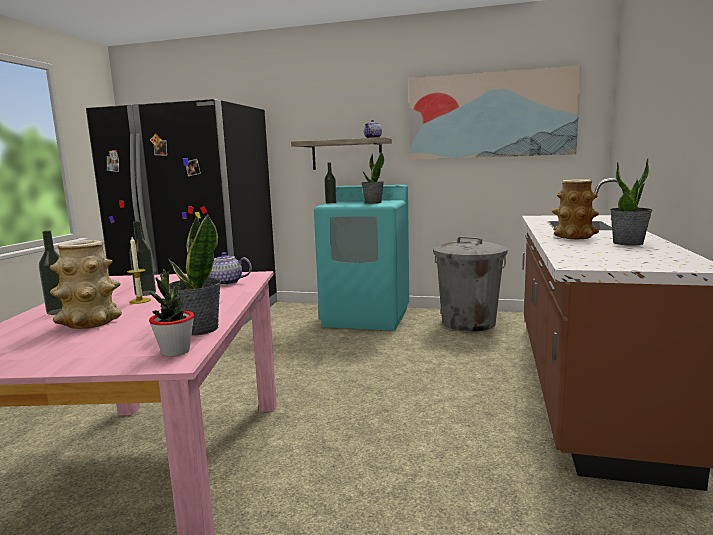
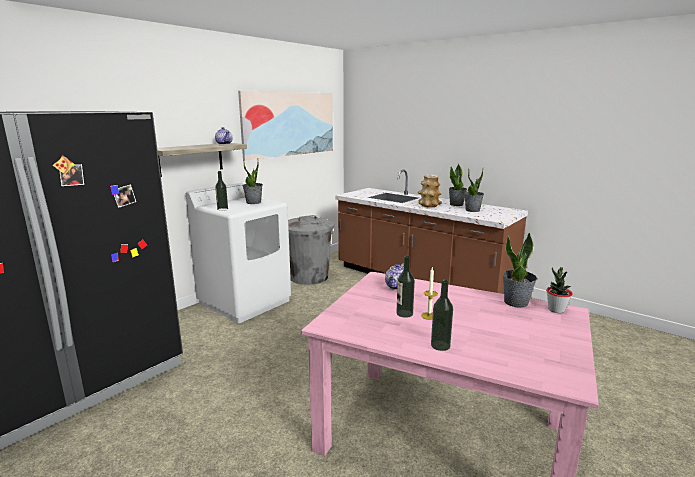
camera: 65 degrees left, 5 degrees up
vase [50,240,122,329] -> none
turquoise washing machine [314,185,409,331] -> white washing machine [186,182,291,323]
none -> potted plant [464,169,484,212]

